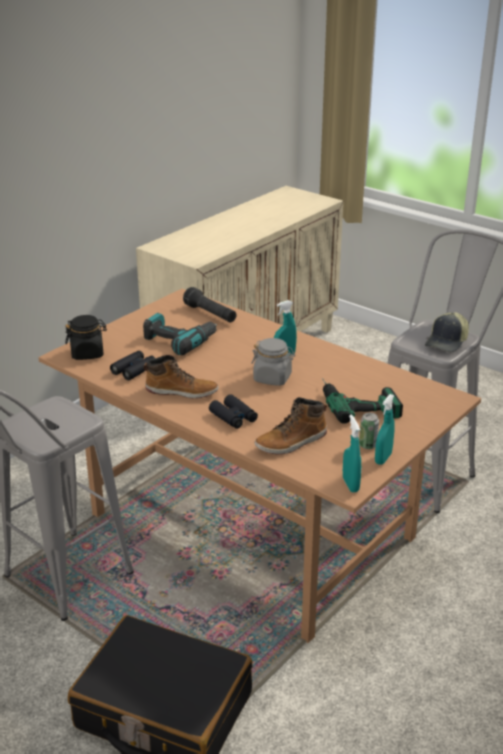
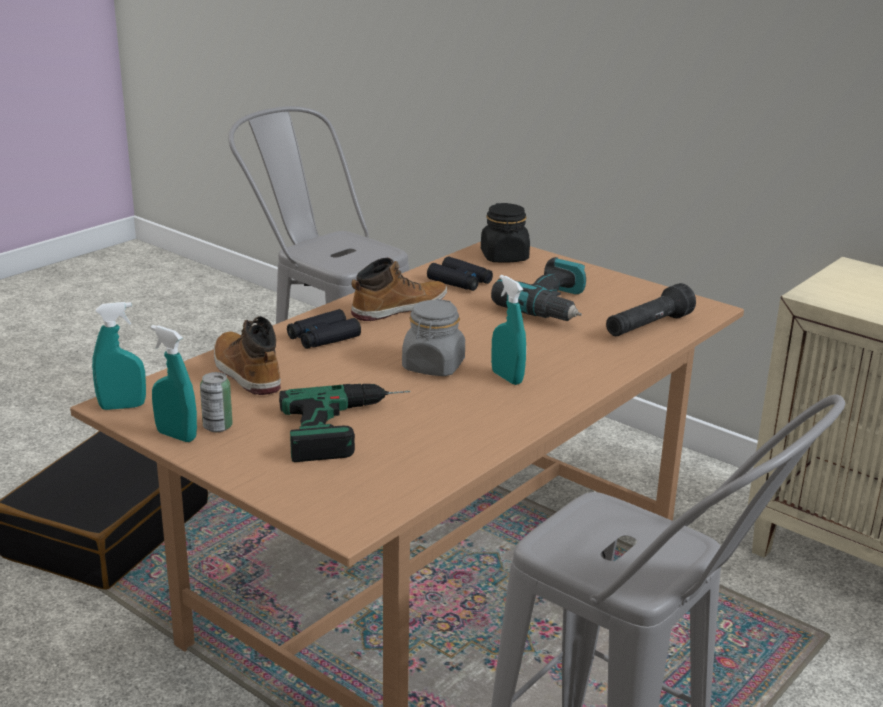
camera: 90 degrees right, 5 degrees down
boot [143,355,219,398] -> boot turned 135 degrees counterclockwise [351,257,447,321]
cap [425,312,469,352] -> none

